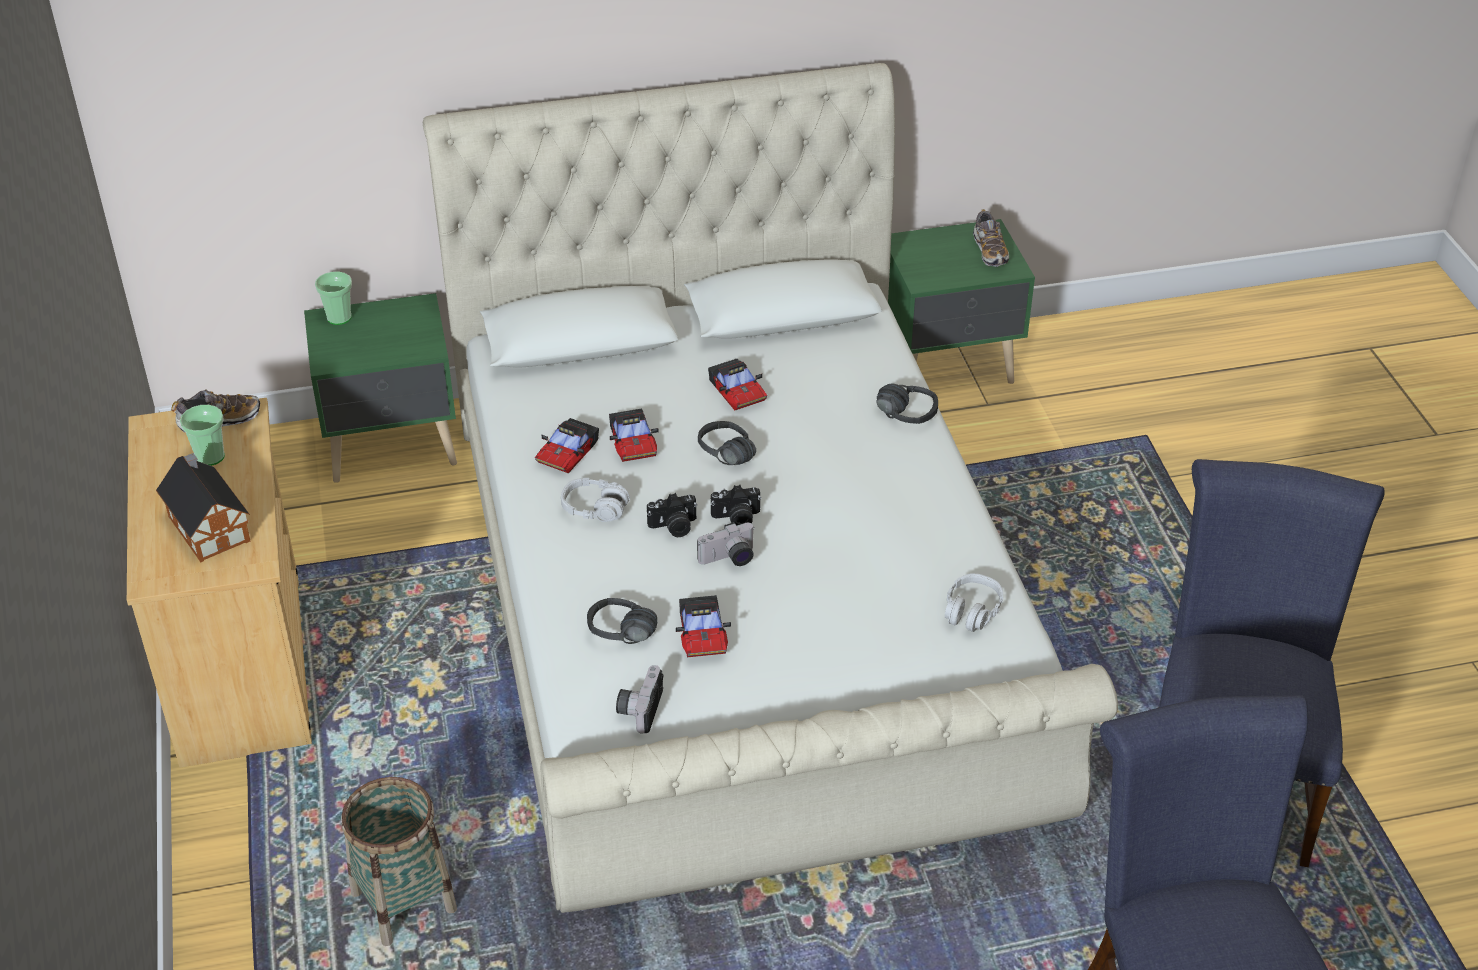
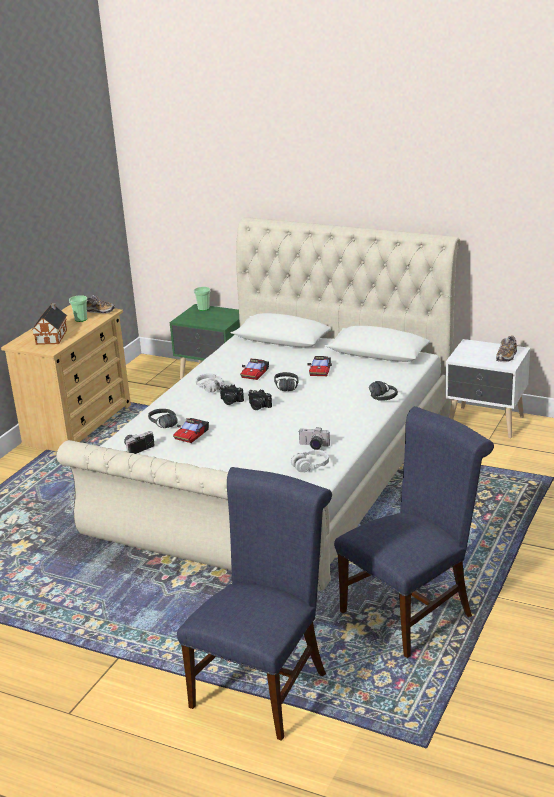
camera: 40 degrees right, 15 degrees down
basket [341,777,457,946] -> none
toy car [535,418,599,473] -> none
camera [697,522,755,566] -> camera moved to [299,427,330,450]
green nightstand [888,219,1035,384] -> white nightstand [445,339,530,438]

